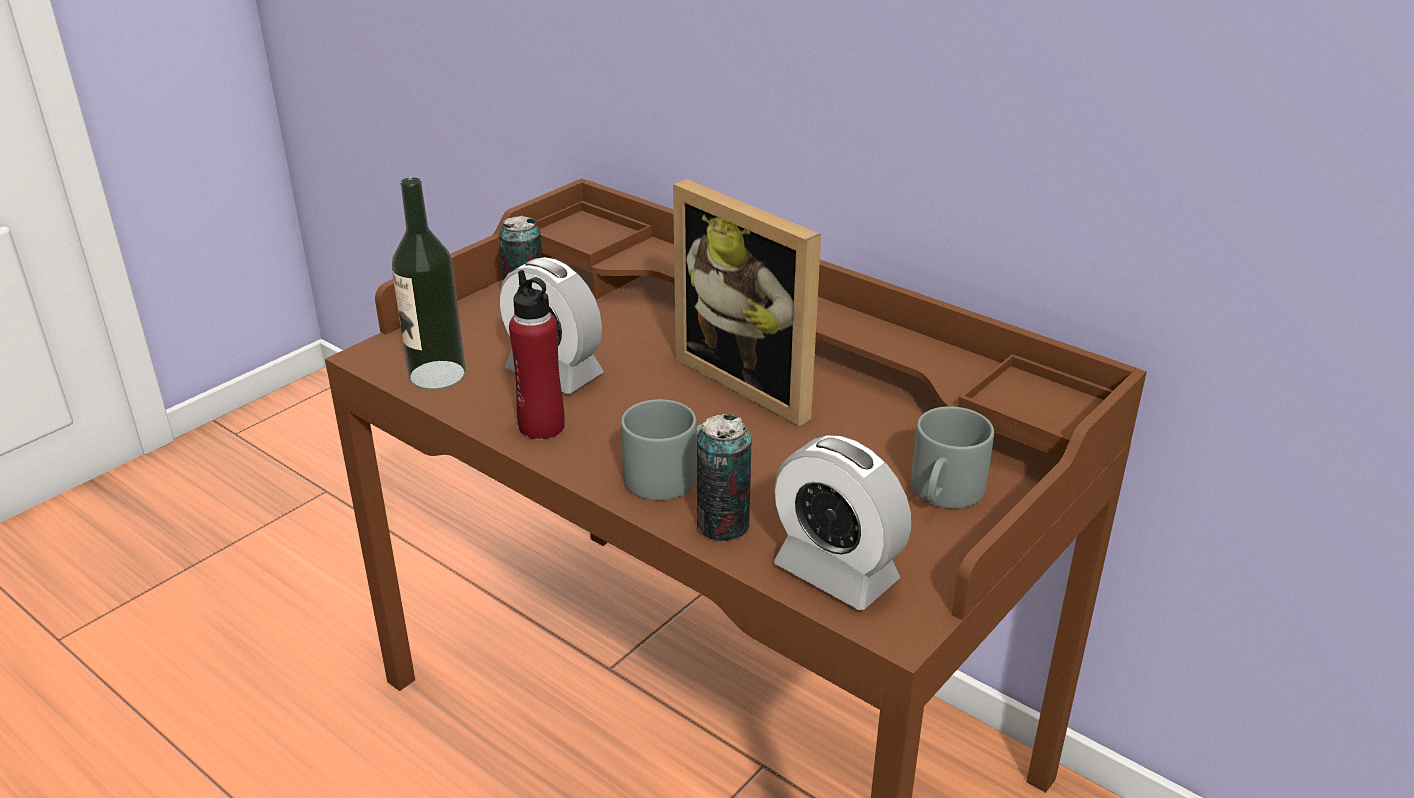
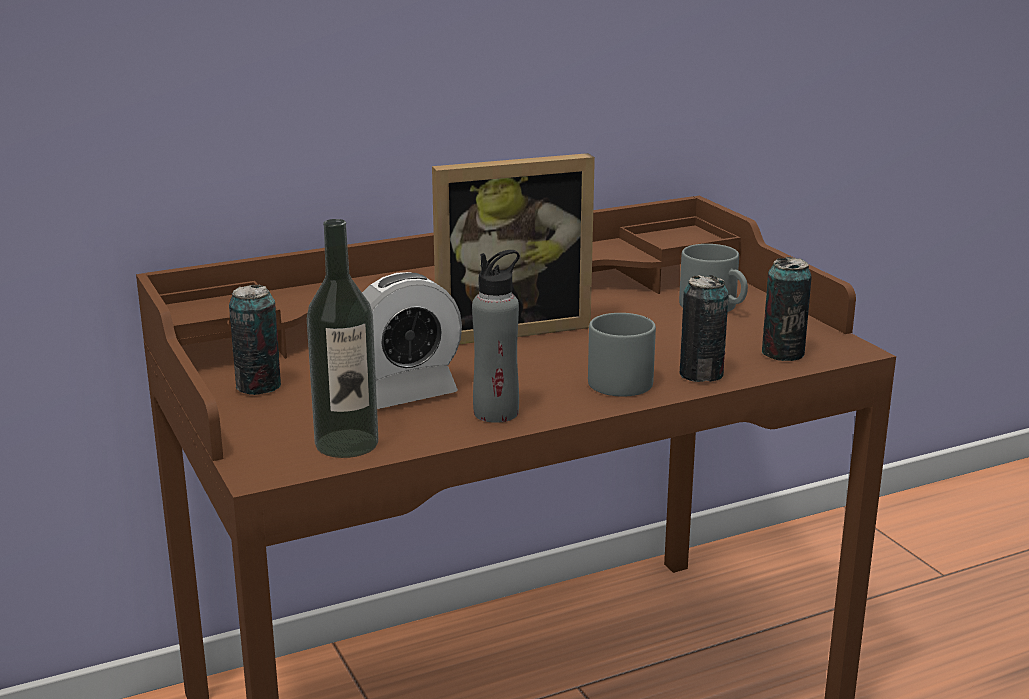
camera: 65 degrees left, 10 degrees down
red bottle [509,270,565,440] -> grey bottle [472,250,520,423]
alarm clock [774,435,911,610] -> can [762,257,812,361]

